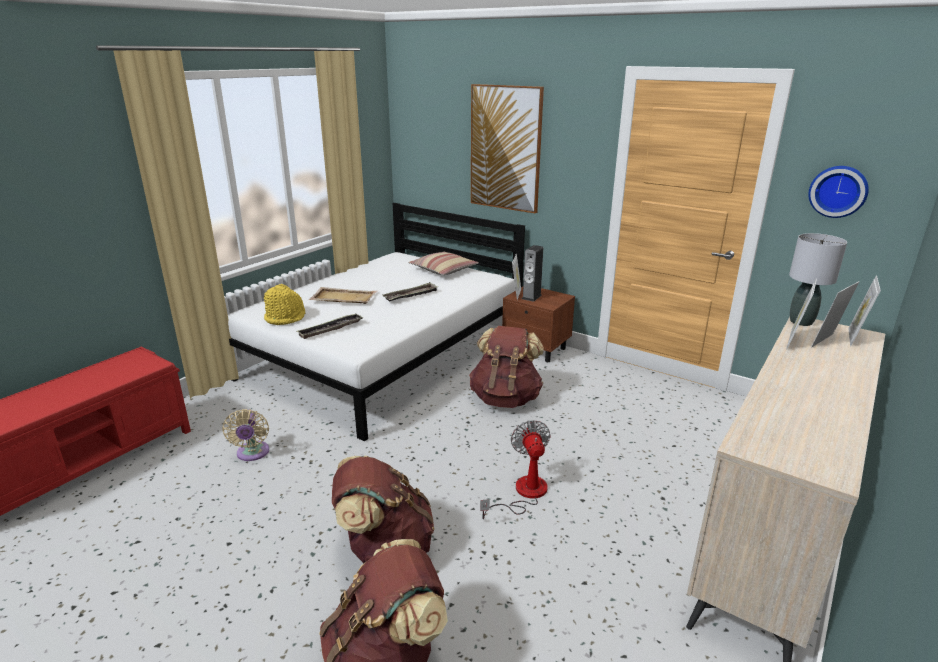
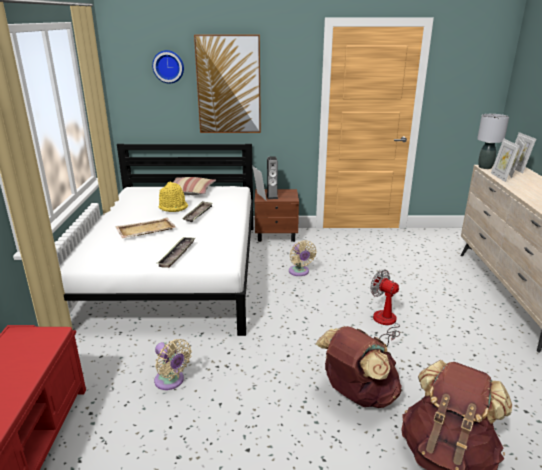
camera: 35 degrees left, 0 degrees up
yellow hat [264,284,305,325] -> yellow hat moved to [159,182,188,212]
brown backpack [469,326,544,408] -> beige fan [289,240,316,276]
wall clock [808,166,869,218] -> wall clock moved to [152,50,184,84]

